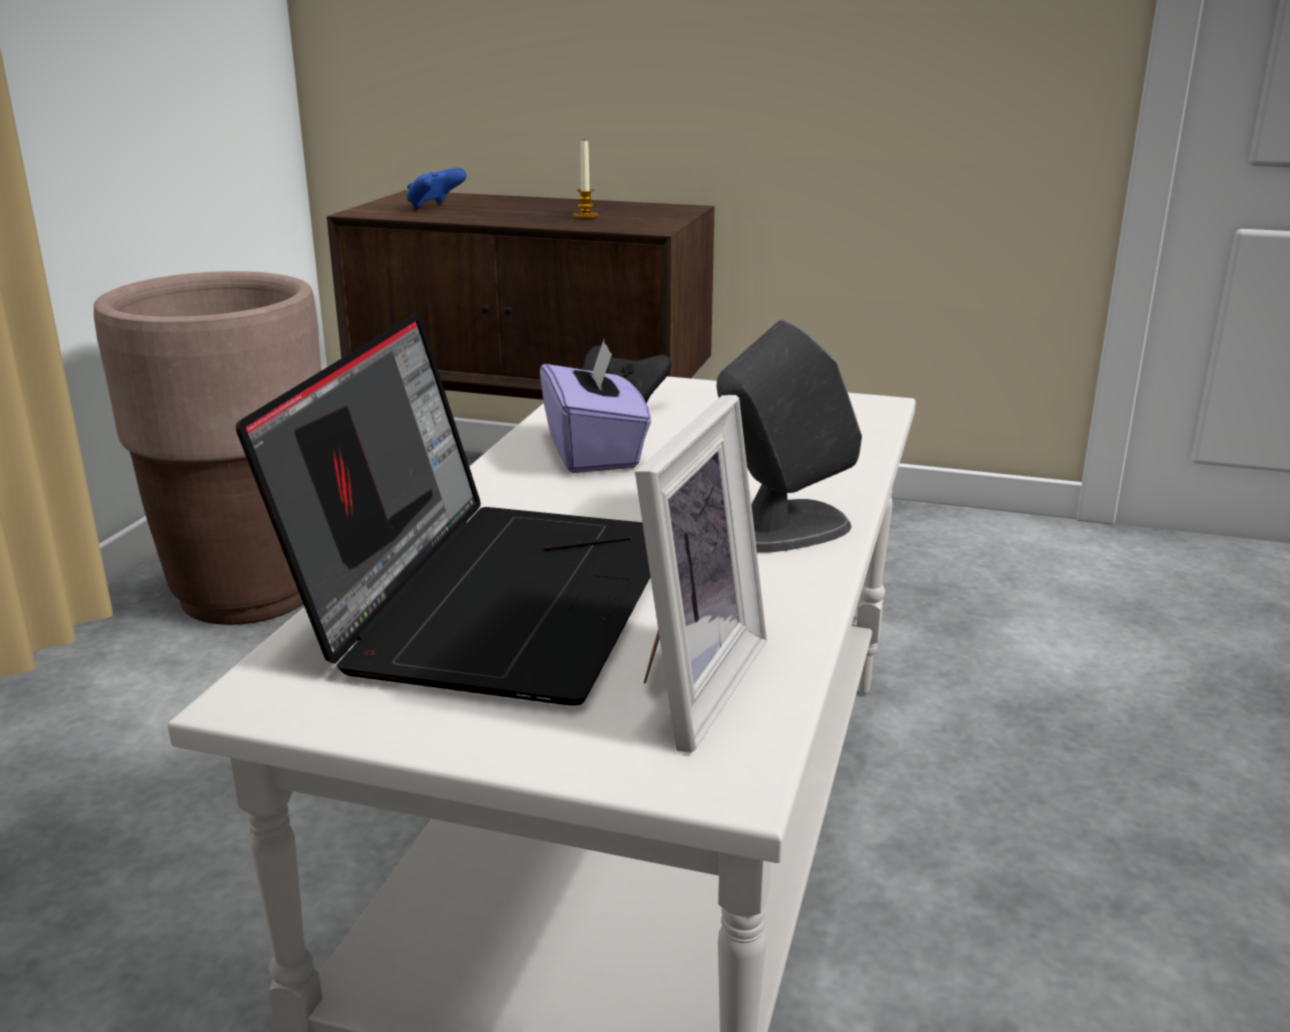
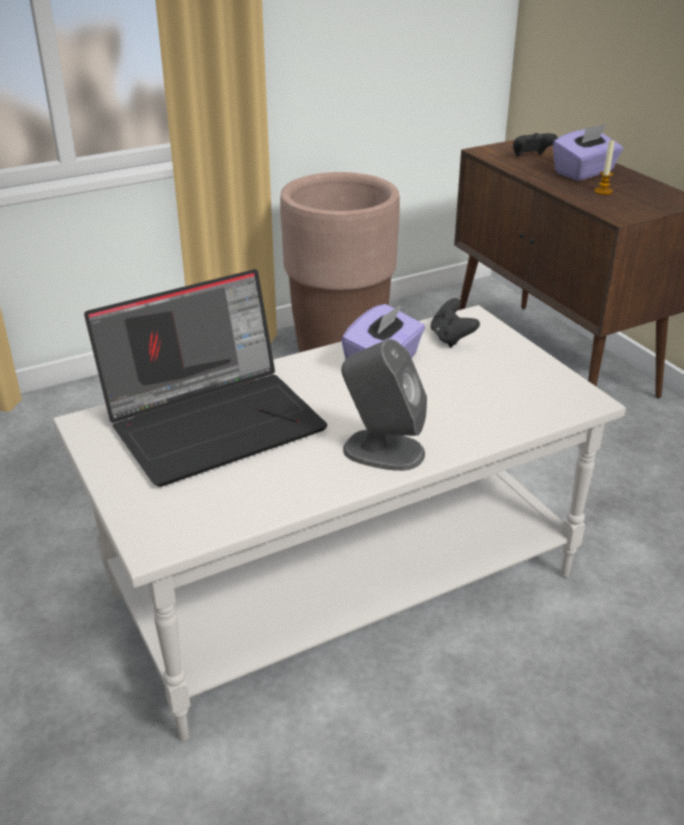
camera: 45 degrees right, 10 degrees up
blue game controller [407,168,467,210] -> black game controller [513,133,558,156]
picture frame [635,395,767,752] -> none
none -> purple tissue box [553,124,623,181]

